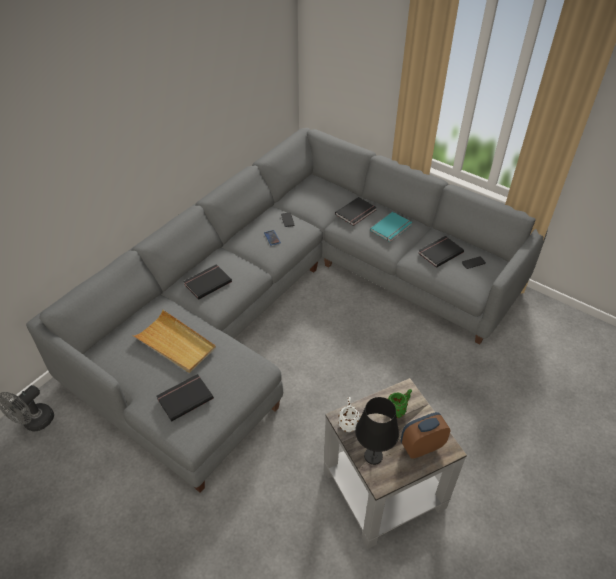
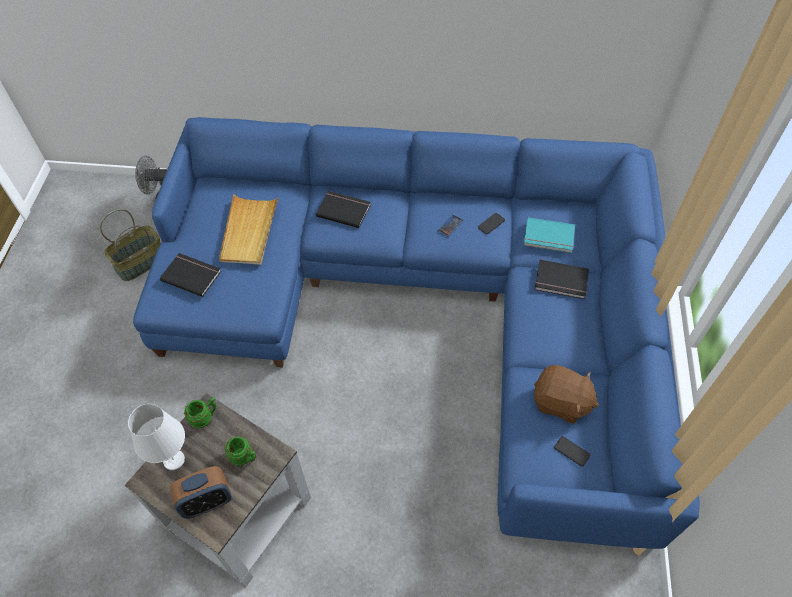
camera: 60 degrees right, 10 degrees up
grey sofa [26,128,548,493] -> blue sofa [133,117,700,549]
white mug [338,397,360,432] -> green mug [184,397,216,429]
black table lamp [355,397,399,465] -> white table lamp [128,404,185,470]
turquoise book [370,212,412,242] -> turquoise book moved to [524,217,575,253]
alarm clock [401,412,451,459] -> alarm clock turned 120 degrees clockwise [170,466,232,519]
black book [418,236,464,268] -> brown plush toy [534,365,599,424]
none -> basket [100,209,161,281]

